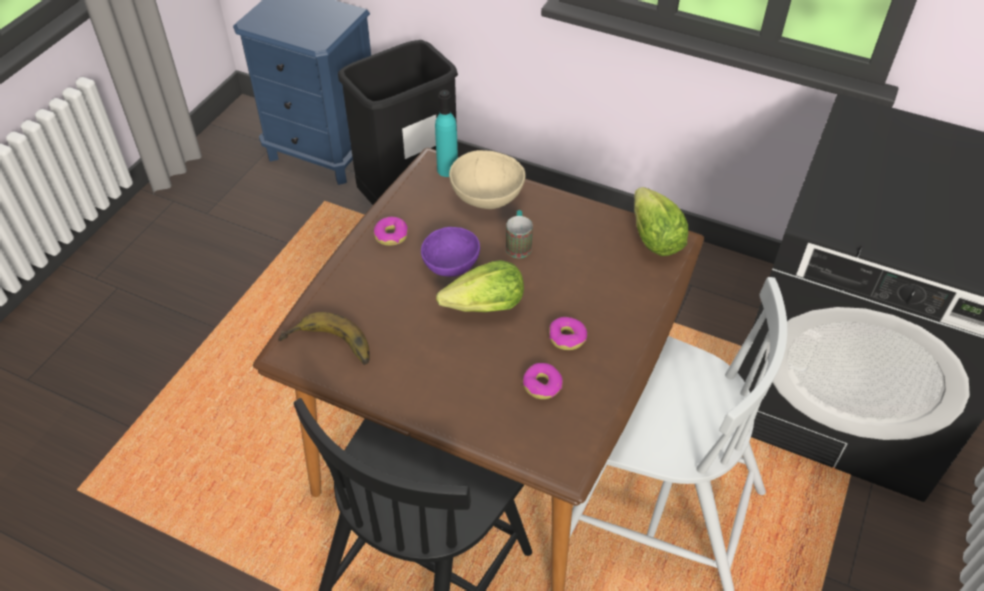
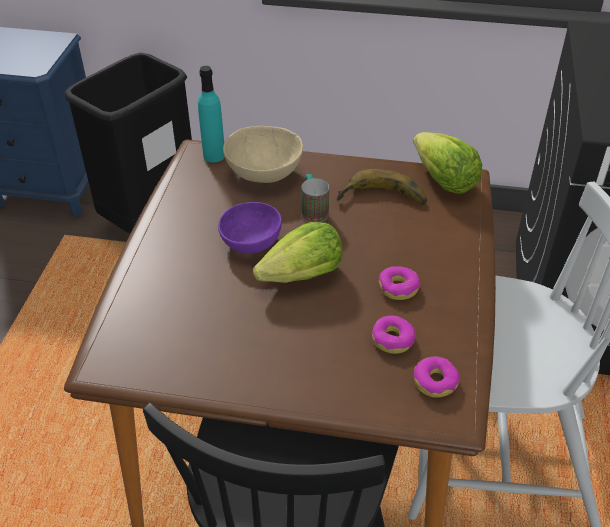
camera: 15 degrees left, 5 degrees down
banana [278,312,370,365] -> banana moved to [336,169,427,205]
donut [374,217,408,246] -> donut moved to [413,357,460,398]

